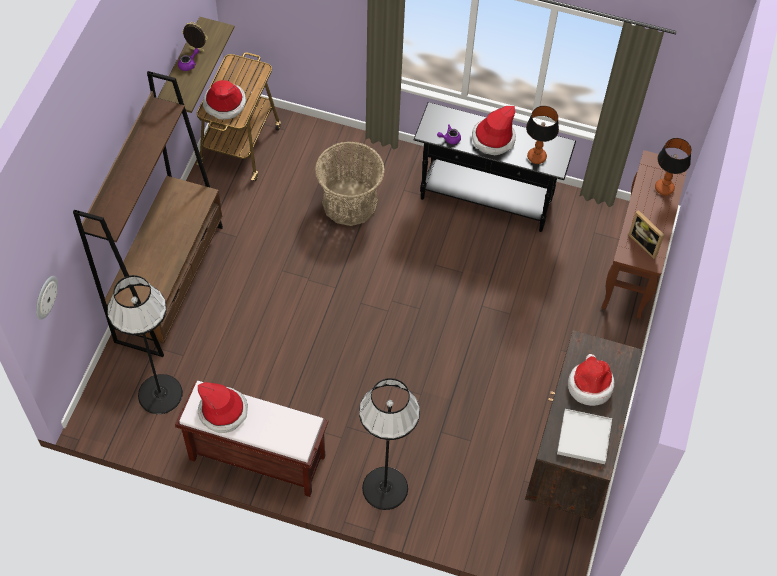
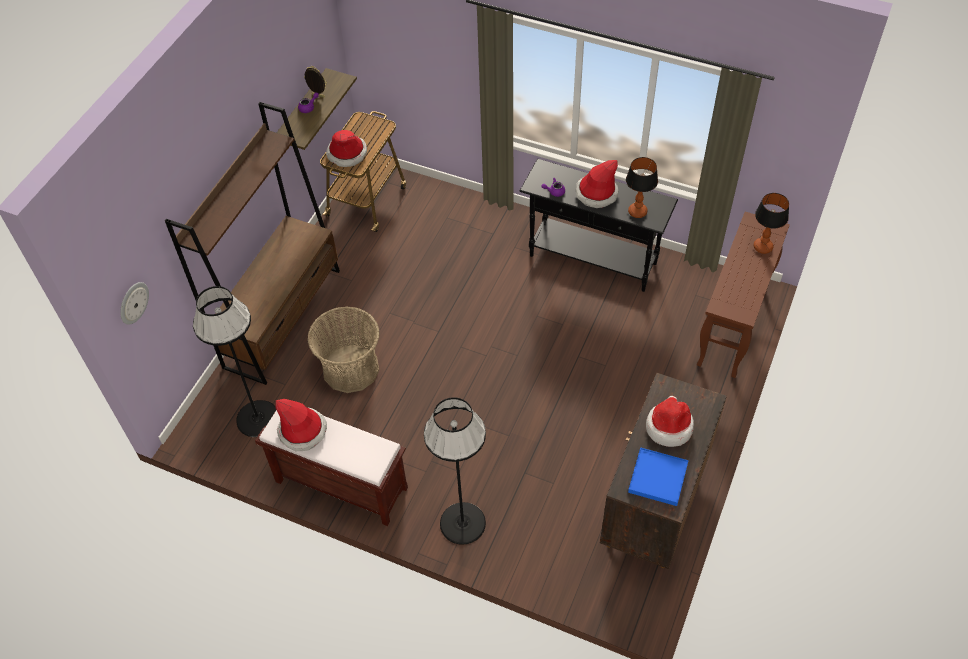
camera: 10 degrees right, 5 degrees down
basket [315,142,385,226] -> basket moved to [308,307,380,393]
white tray [557,409,612,464] -> blue tray [628,447,689,506]
picture frame [628,210,664,259] -> none

